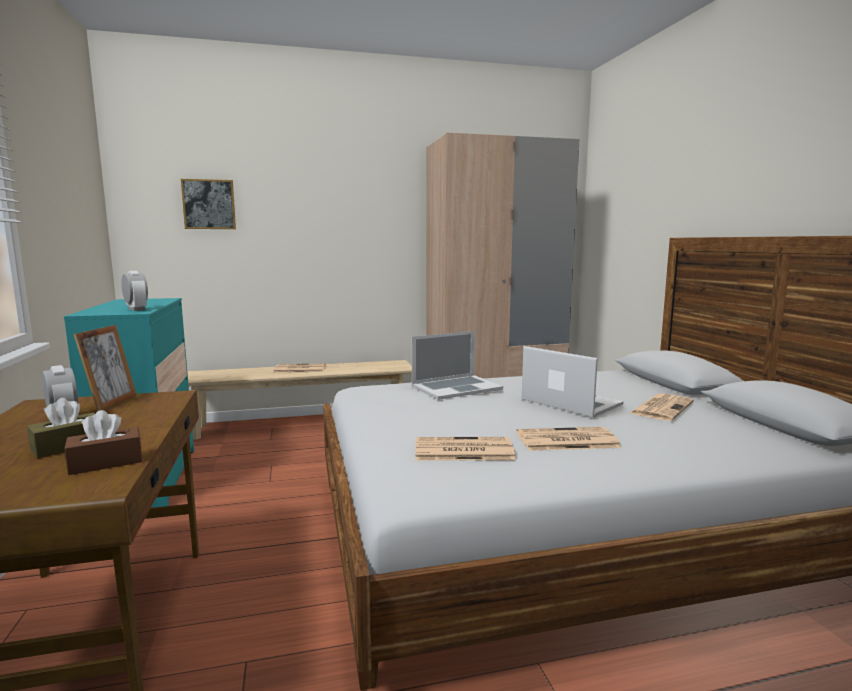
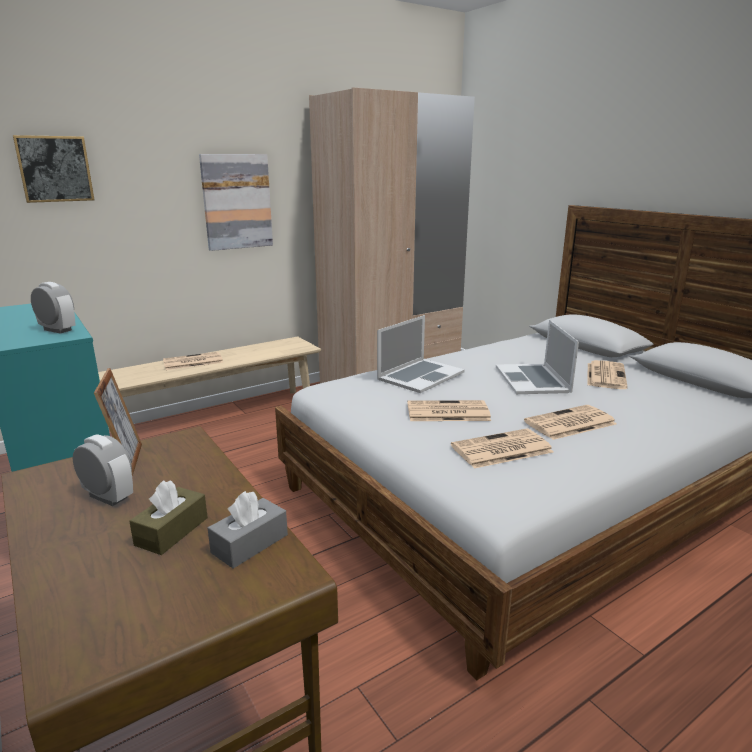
camera: 20 degrees left, 10 degrees up
brown tissue box [64,410,142,475] -> grey tissue box [208,491,288,569]
laptop [522,346,623,417] -> laptop turned 120 degrees counterclockwise [496,320,579,394]
none -> picture [199,154,273,251]
none -> newspaper [408,400,491,421]

